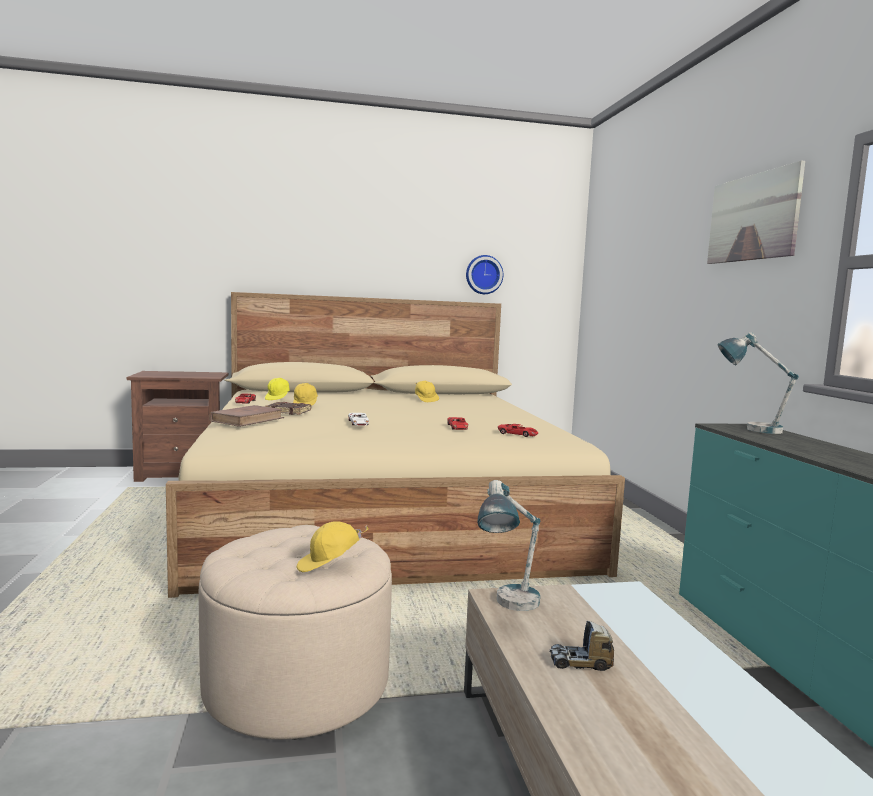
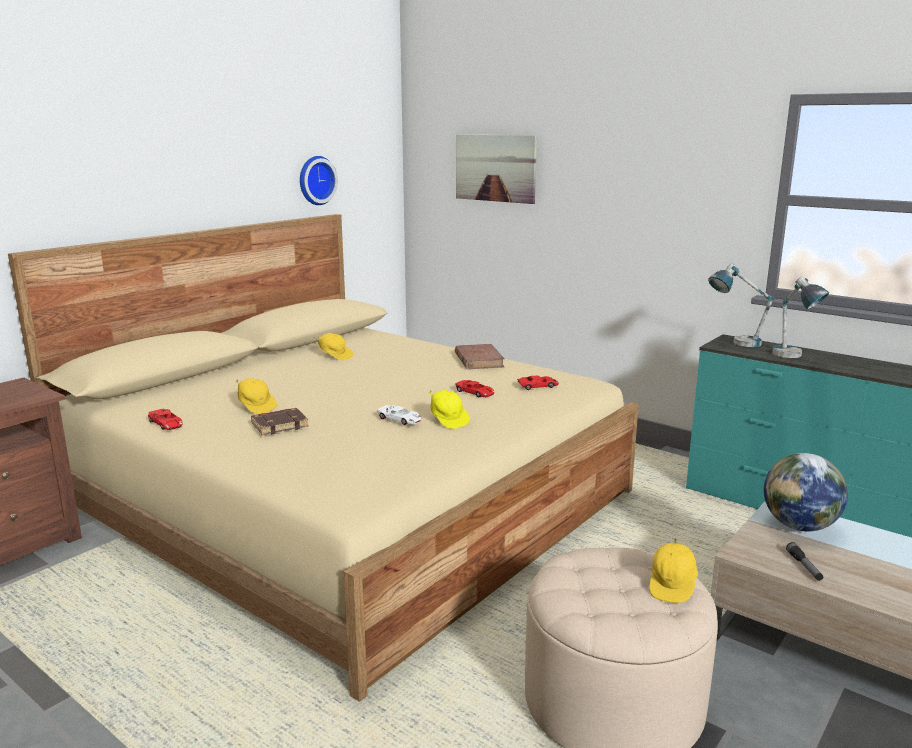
camera: 40 degrees left, 10 degrees up
brown book [209,405,284,427] -> brown book moved to [455,344,505,370]
yellow cap [265,378,290,400] -> yellow cap moved to [429,390,470,429]
table lamp [477,480,540,611] -> table lamp moved to [772,277,829,358]
toy truck [550,621,614,671] -> none
picture [707,161,805,264] -> picture moved to [456,134,537,204]
none -> globe [764,453,848,531]
none -> flashlight [786,542,823,581]

